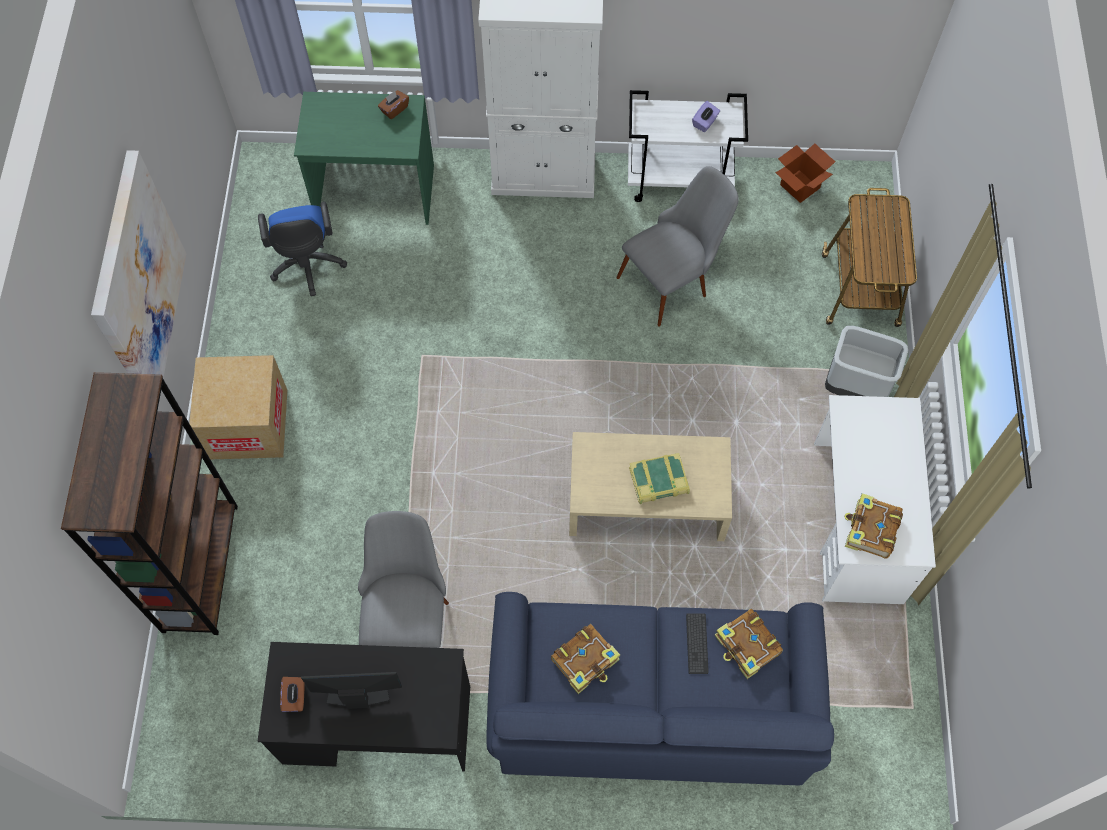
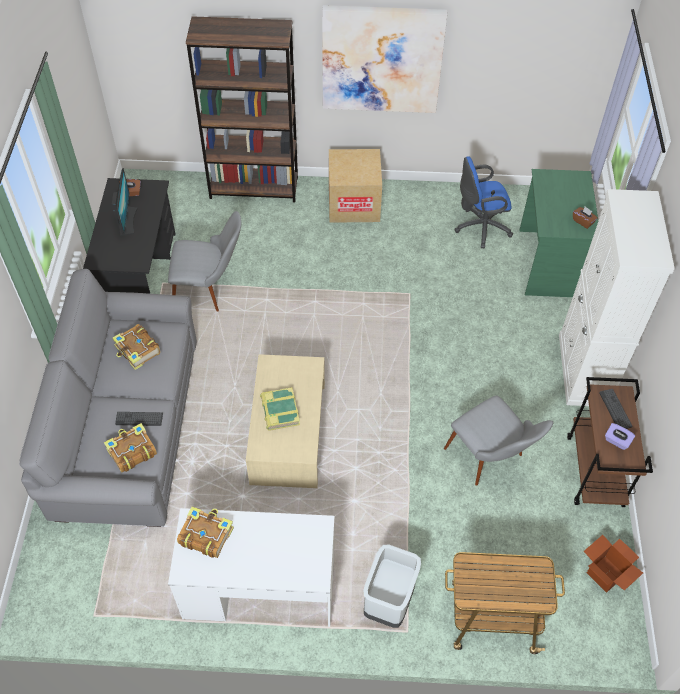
camera: 90 degrees right, 10 degrees down
blue sofa [486,592,834,785] -> grey sofa [19,269,197,527]
white cart [628,90,748,202] -> brown cart [567,377,653,507]
none -> keyboard [599,389,632,429]

